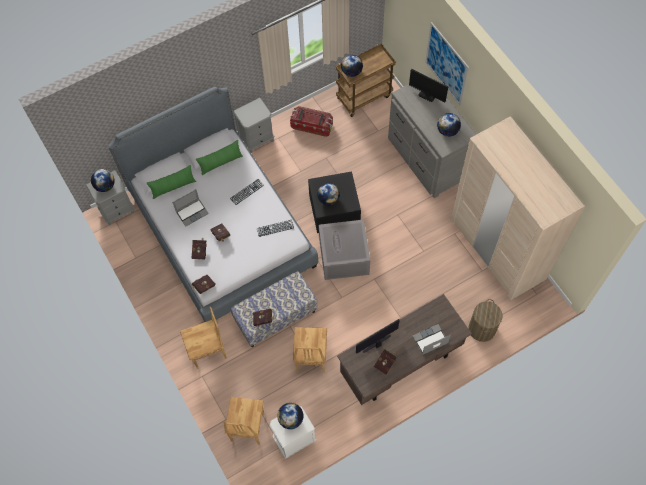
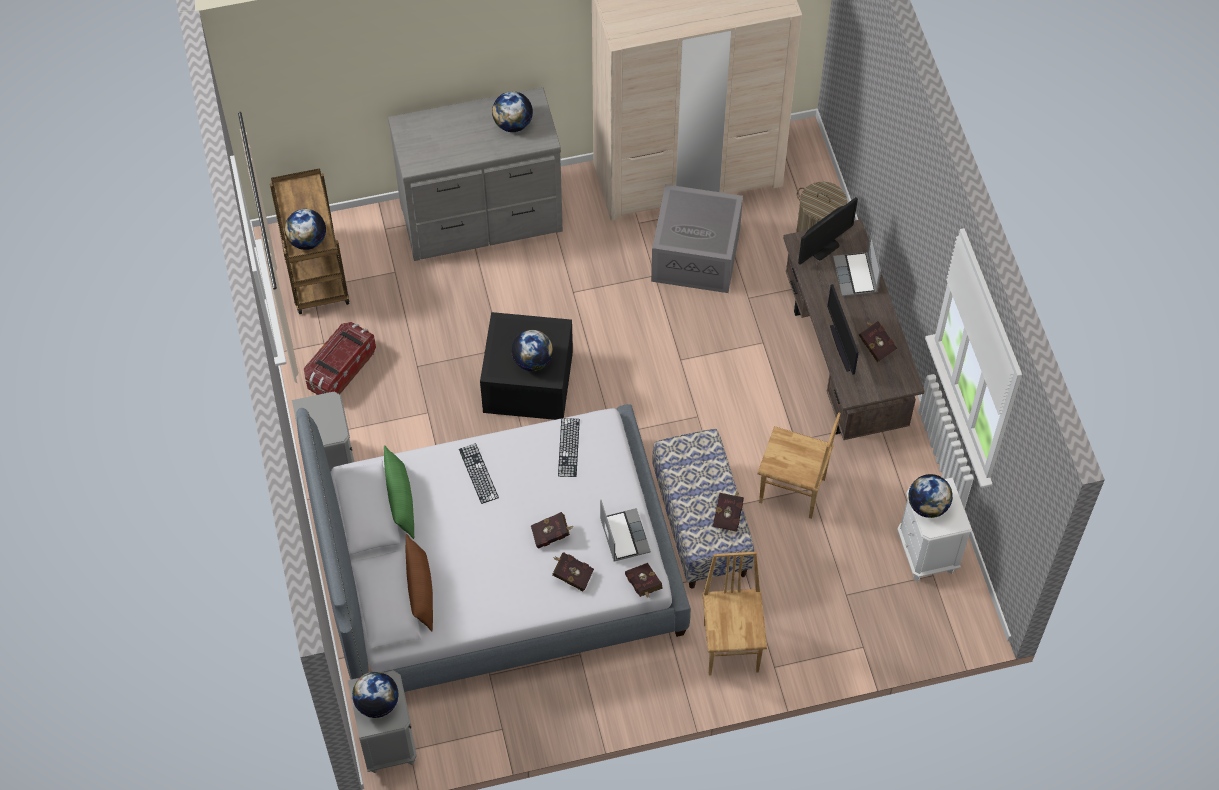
camera: 75 degrees left, 5 degrees down
green pillow [147,165,196,199] -> brown pillow [406,534,433,631]
laptop [172,189,209,227] -> laptop moved to [600,500,651,562]
brown chair [224,397,264,445] -> none
grey storage box [319,220,370,280] -> grey storage box moved to [651,184,743,293]
monitor [409,69,448,103] -> monitor moved to [798,197,858,265]
picture [425,22,469,106] -> none

